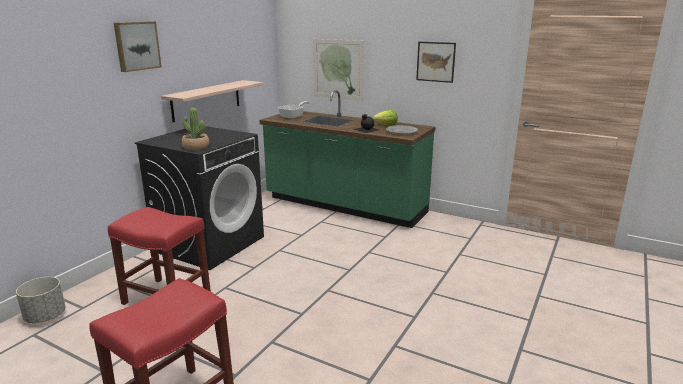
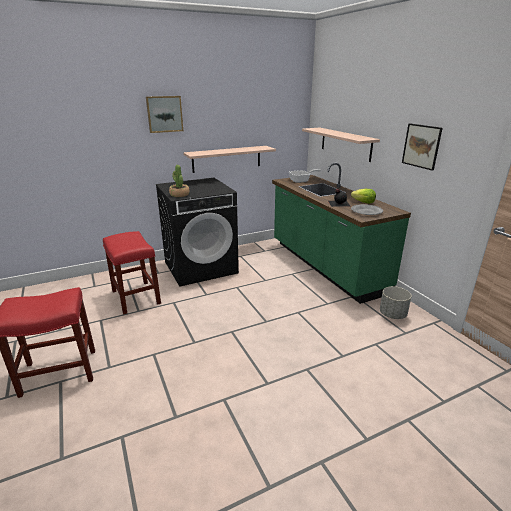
camera: 35 degrees right, 5 degrees up
grey planter [16,277,66,323] -> grey planter moved to [380,286,412,319]
picture [313,39,364,101] -> shelf [302,128,380,162]

